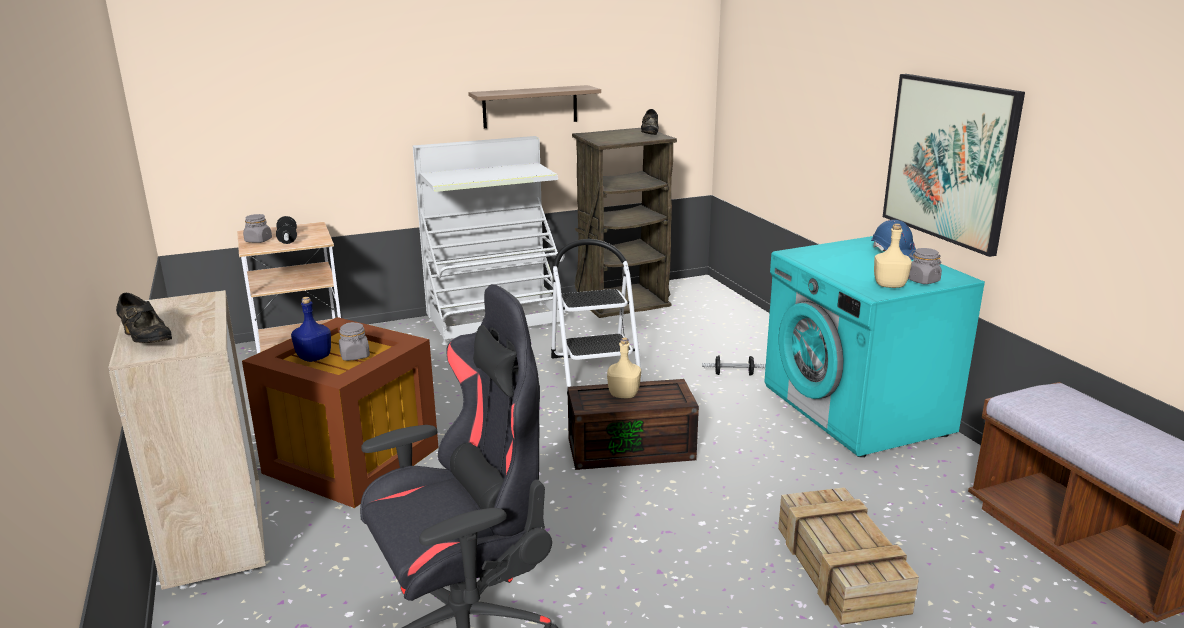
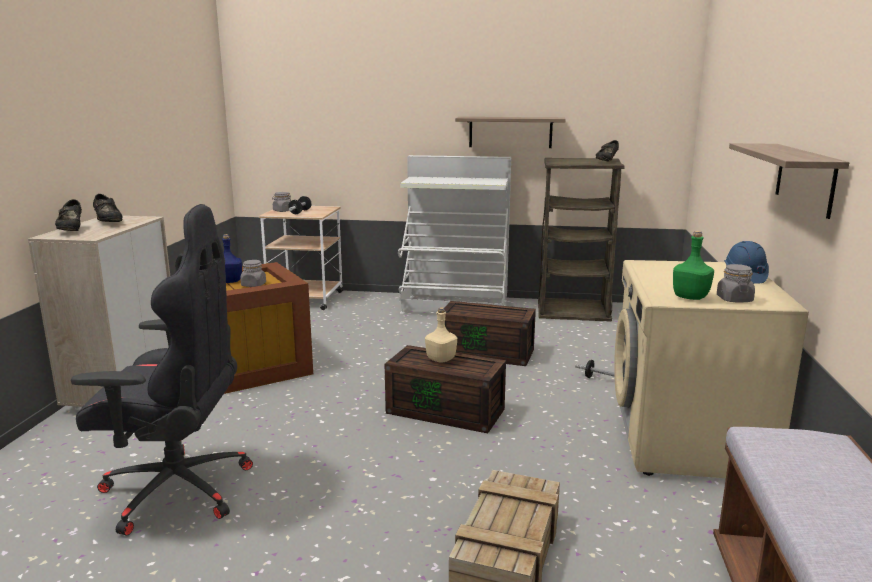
camera: 30 degrees right, 5 degrees down
step ladder [551,239,643,395] -> brown storage box [444,301,536,366]
turquoise washing machine [764,236,985,458] -> beige washing machine [614,260,809,478]
beige bottle [874,223,912,288] -> green bottle [673,231,714,300]
picture [883,74,1025,257] -> shelf [729,143,849,219]
none -> black shoe [93,194,123,222]

